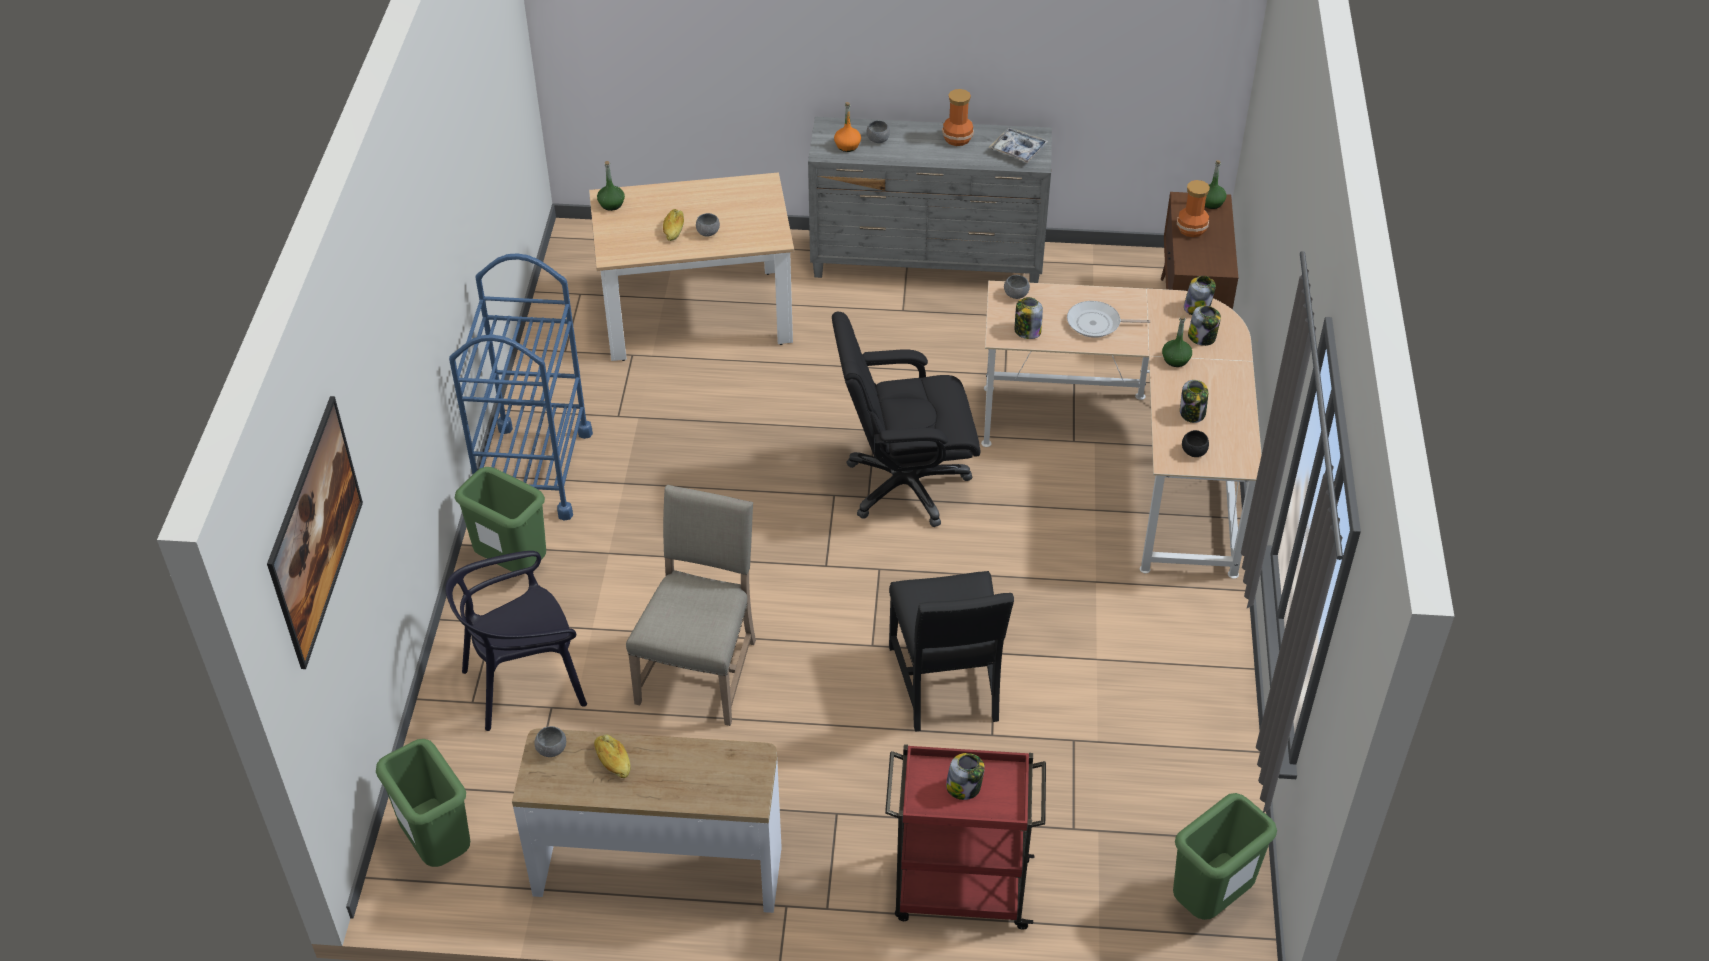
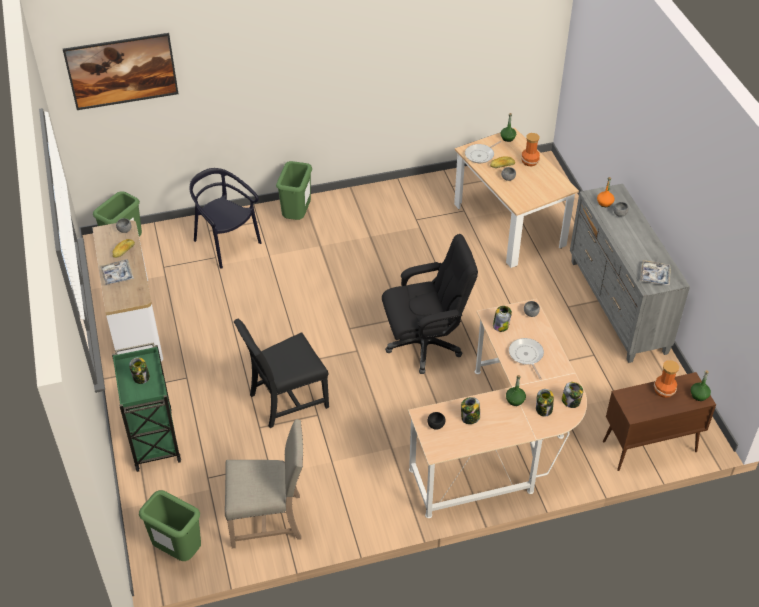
camera: 70 degrees right, 0 degrees up
blue cart [449,253,593,521] -> none
beige chair [626,485,756,726] -> beige chair moved to [225,419,303,548]
black office chair [832,312,980,527] -> black office chair turned 105 degrees clockwise [382,234,478,374]
red cart [885,744,1046,929] -> green cart [112,342,181,472]
vase [942,89,974,146] -> vase moved to [521,133,540,166]
none -> tray [100,259,134,285]
none -> frying pan [465,141,502,163]

